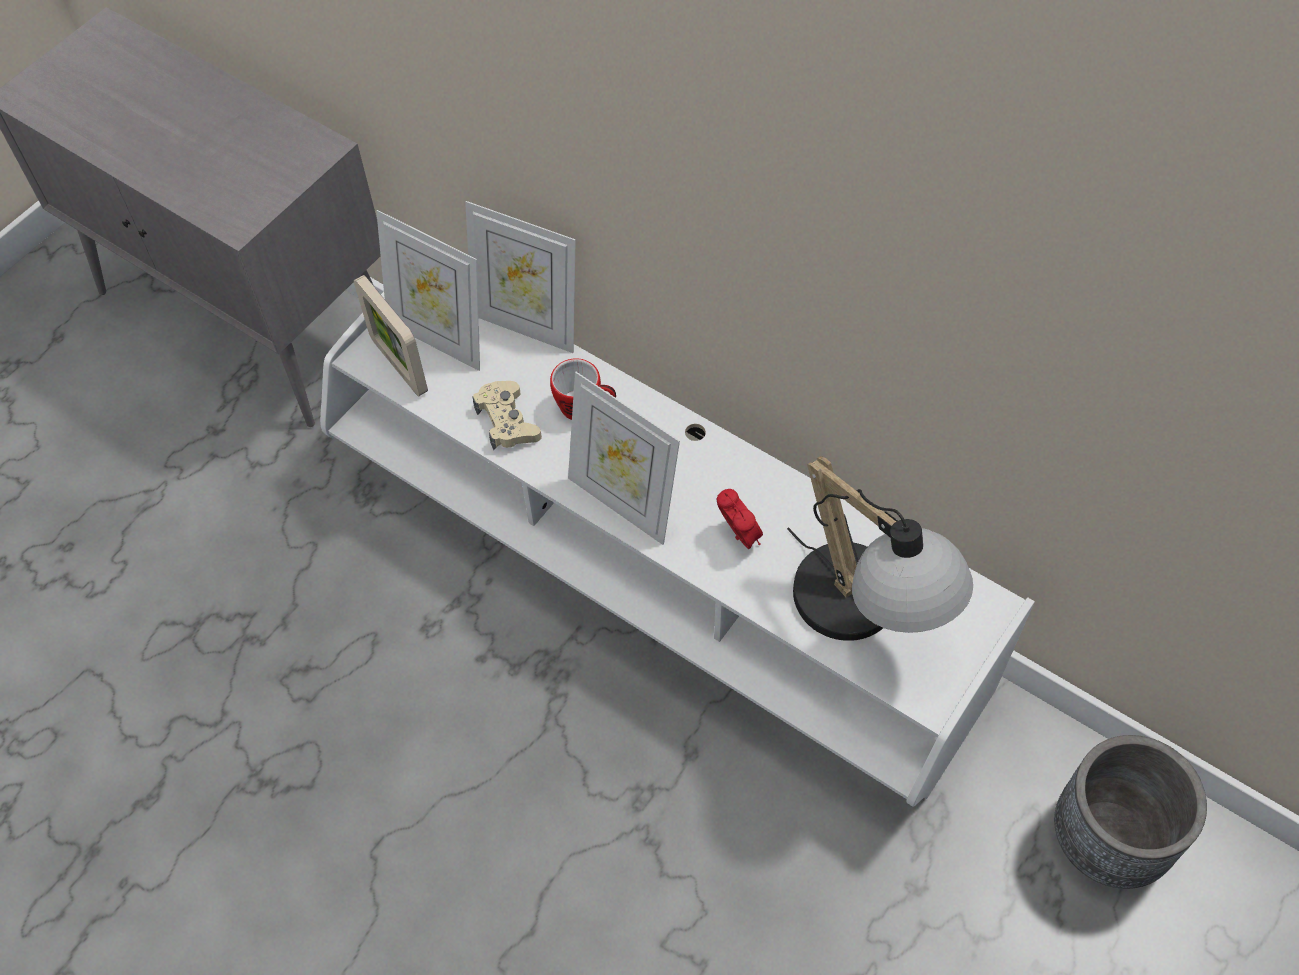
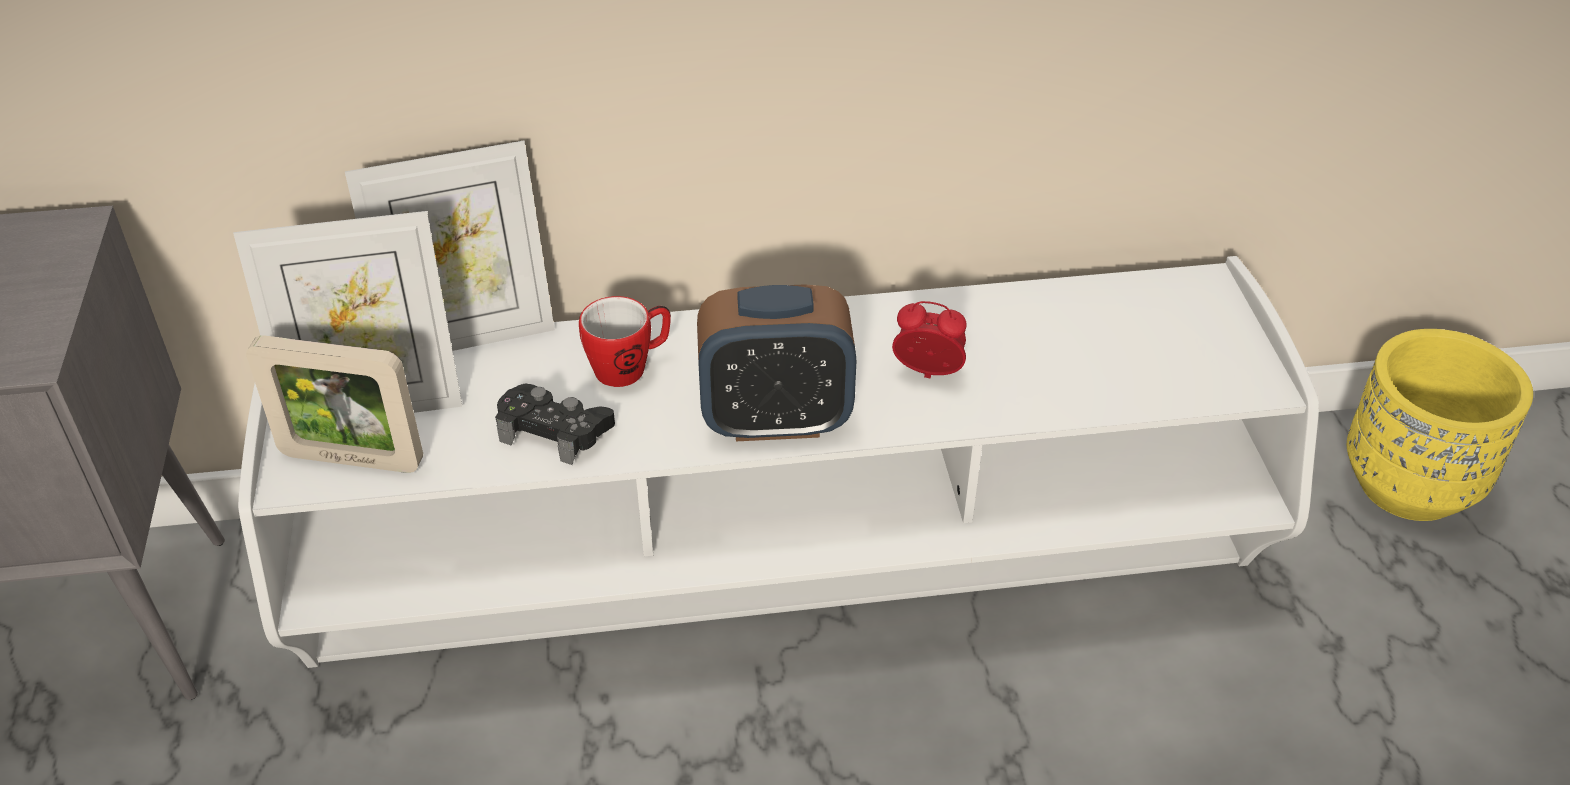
camera: 45 degrees left, 15 degrees down
beige game controller [473,381,542,450] -> black game controller [495,384,615,465]
picture frame [568,372,680,545] -> alarm clock [697,284,856,441]
table lamp [787,456,973,641] -> none
grey planter [1054,735,1207,889] -> yellow planter [1347,329,1533,521]

